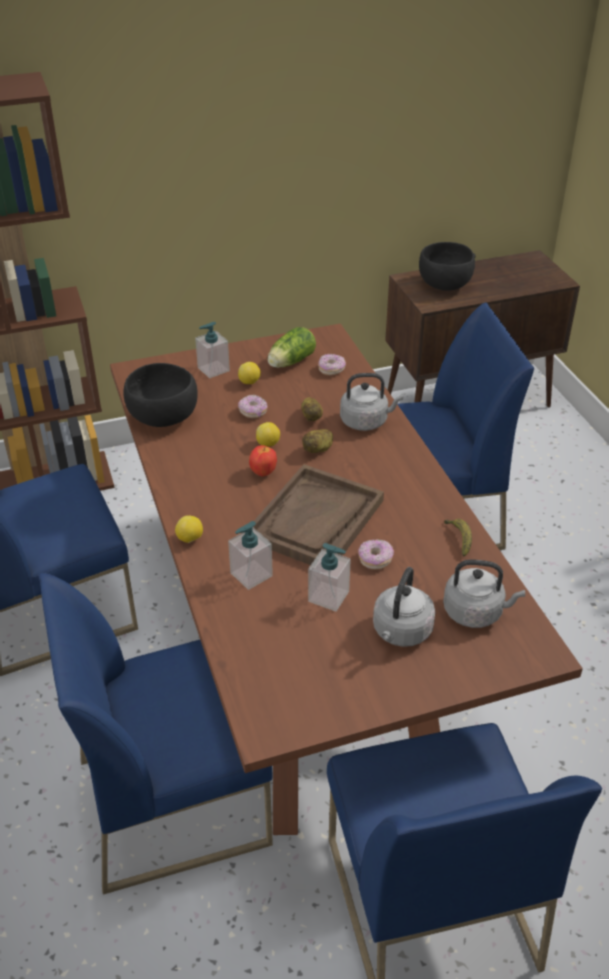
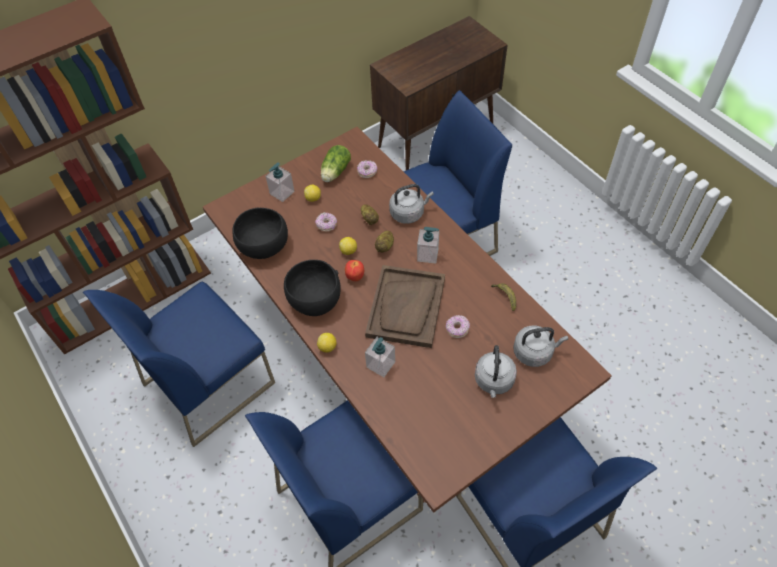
camera: 15 degrees left, 15 degrees up
soap dispenser [308,543,351,612] -> soap dispenser moved to [417,227,439,264]
black bowl [419,242,476,291] -> black bowl moved to [284,260,340,316]

